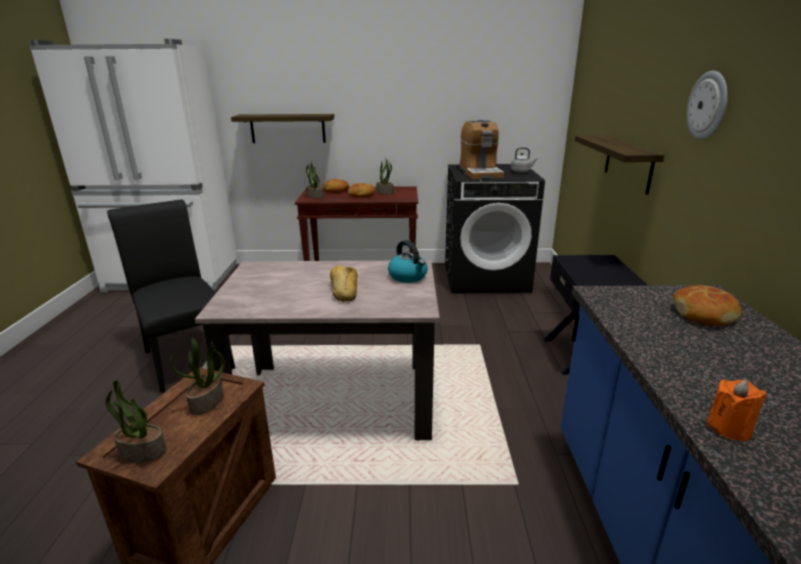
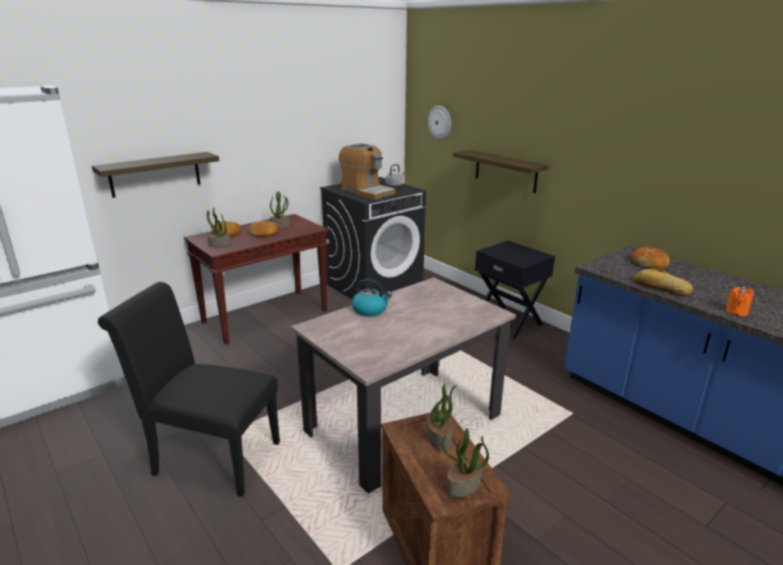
camera: 40 degrees left, 0 degrees up
bread [330,265,357,302] -> bread moved to [634,269,693,296]
kettle [388,240,427,283] -> kettle moved to [352,279,392,317]
wall clock [687,71,728,139] -> wall clock moved to [428,106,451,140]

